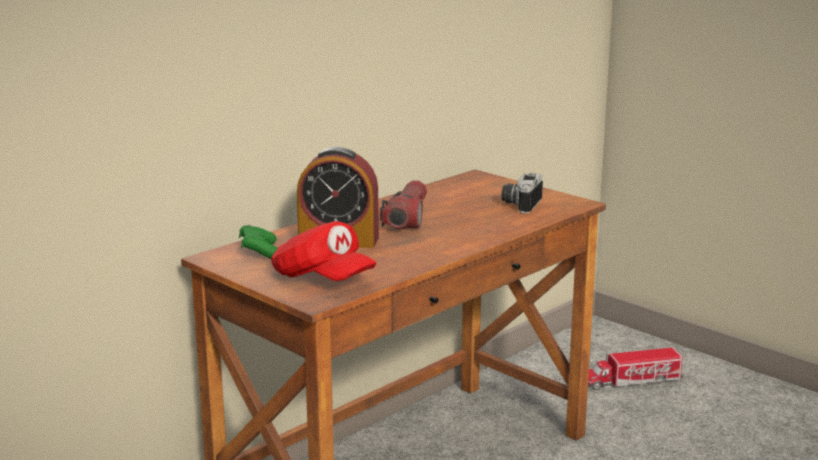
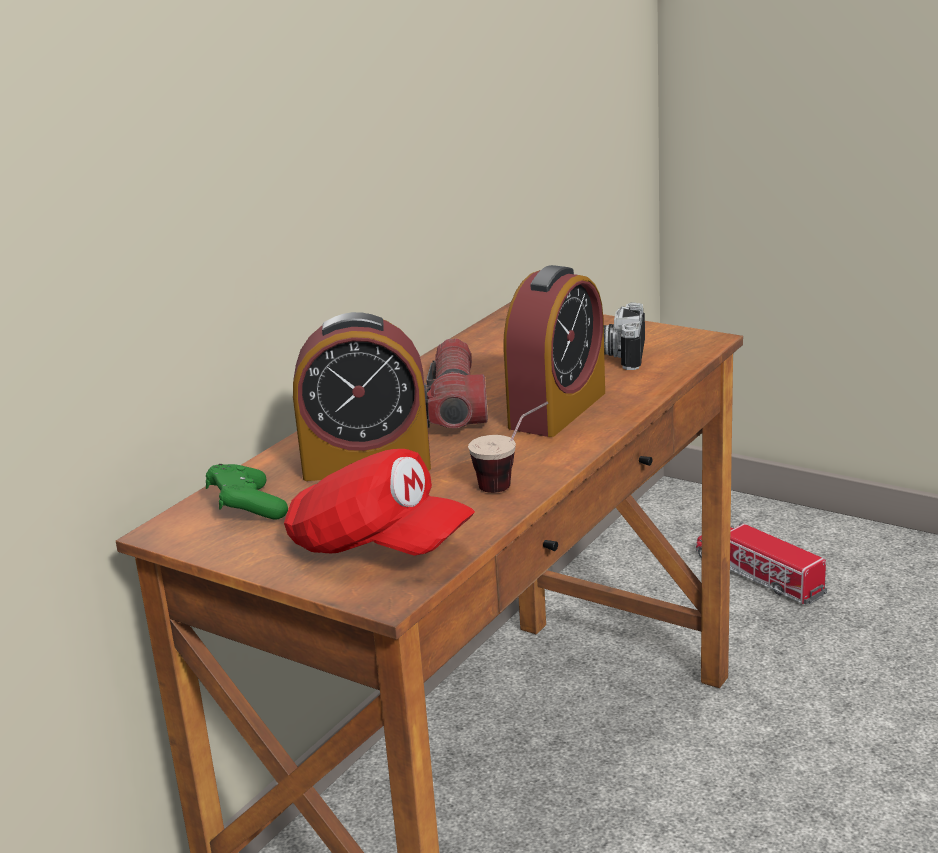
camera: 10 degrees left, 5 degrees up
toy truck [588,347,683,390] -> toy truck turned 75 degrees clockwise [696,521,827,604]
none -> cup [468,401,549,493]
none -> alarm clock [504,265,605,437]

